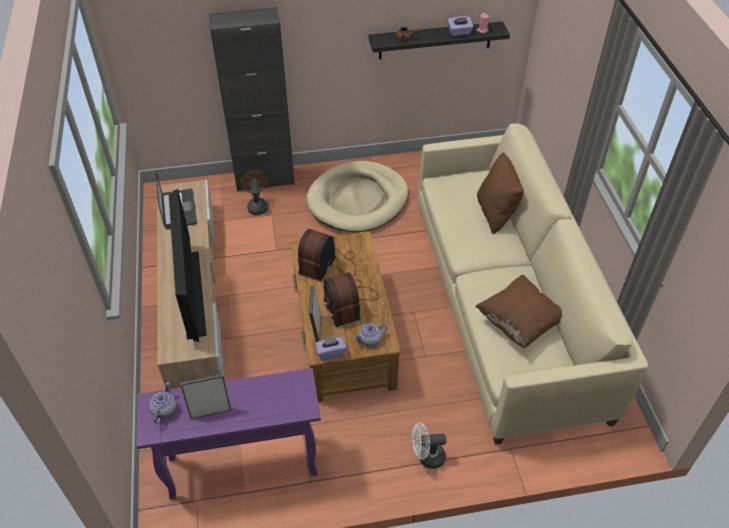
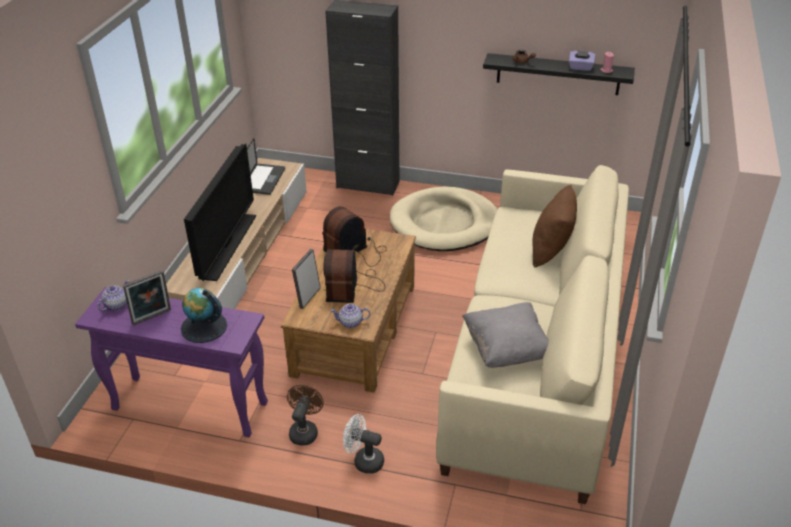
camera: 25 degrees right, 10 degrees down
picture frame [180,374,231,419] -> picture frame turned 135 degrees clockwise [123,270,171,325]
brown fan [240,171,268,215] -> brown fan moved to [287,385,324,446]
purple tissue box [315,337,347,361] -> none
brown pillow [475,275,562,349] -> grey pillow [462,302,549,368]
none -> globe [181,288,227,343]

